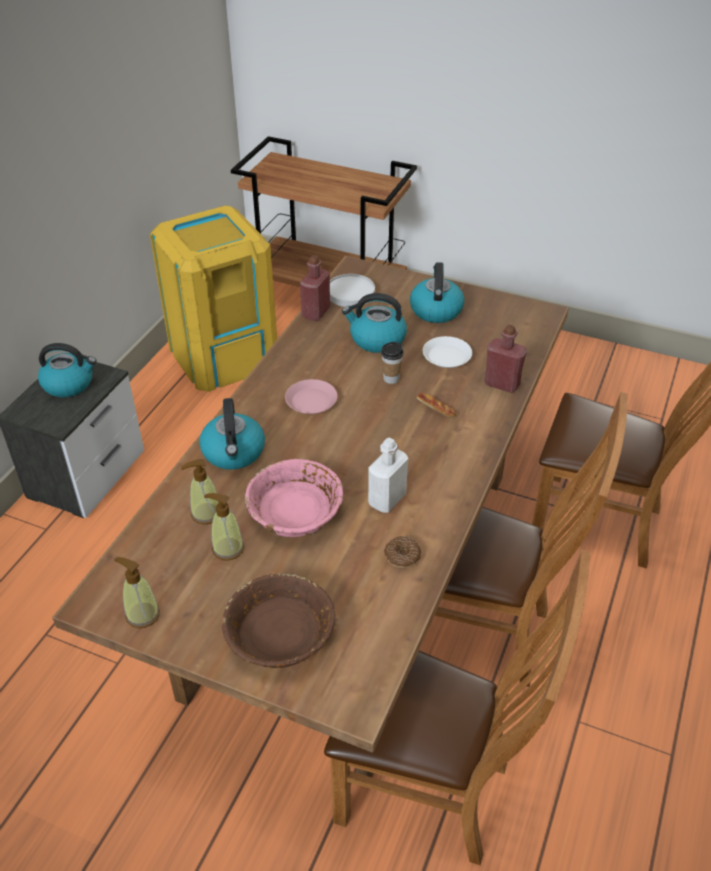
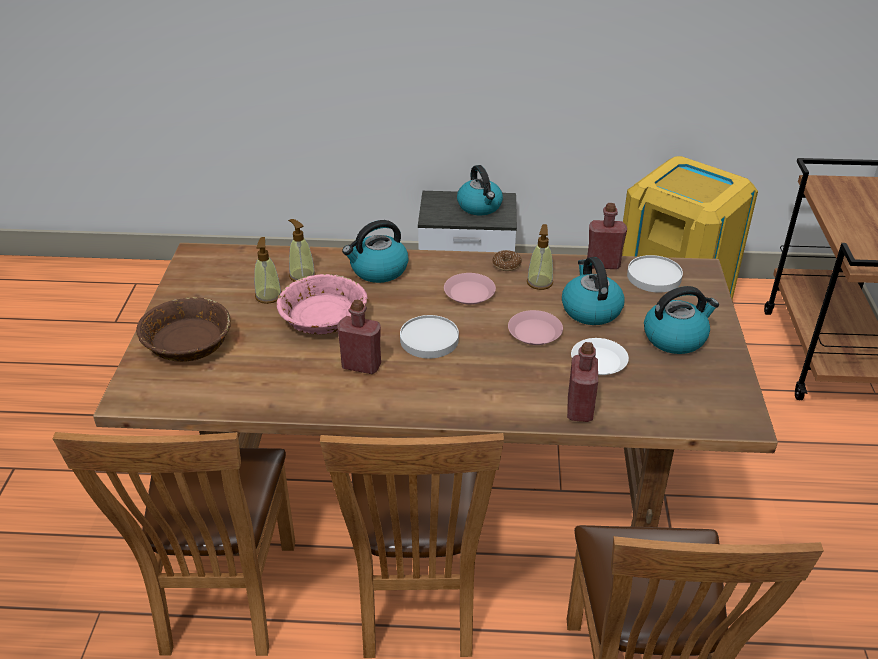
camera: 70 degrees right, 5 degrees down
soap dispenser [114,557,160,628] -> soap dispenser moved to [527,224,553,290]
white bottle [368,438,408,513] -> red bottle [337,300,381,374]
cup [381,342,404,384] -> pink plate [508,310,563,345]
donut [384,536,421,568] -> donut moved to [492,250,522,271]
bread [417,393,457,418] -> none
none -> white plate [400,315,459,359]

